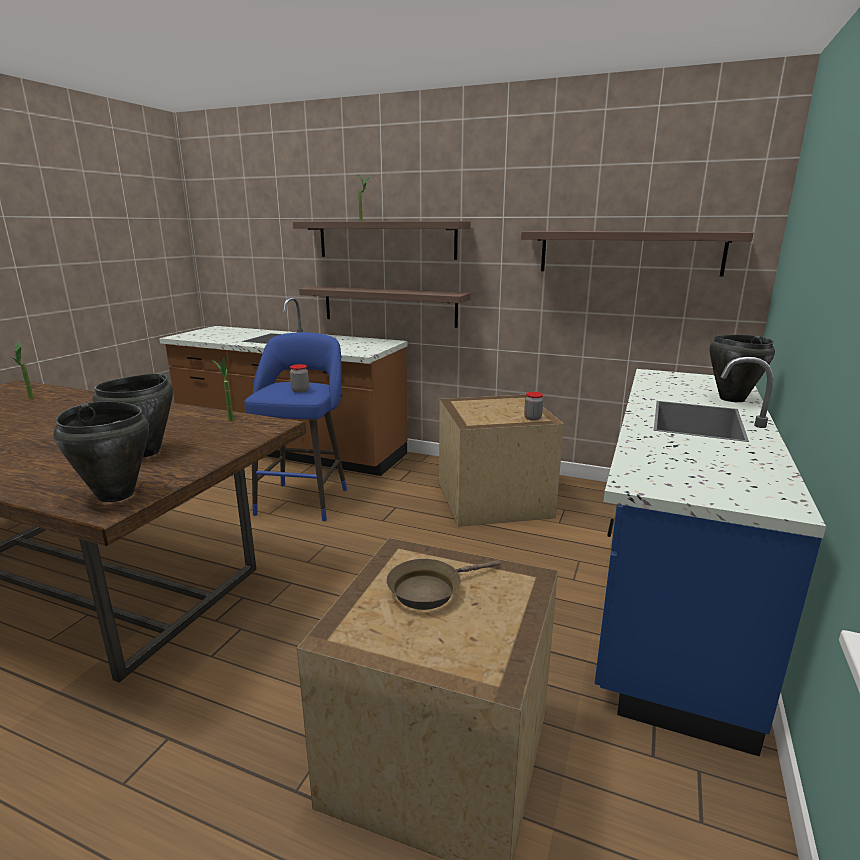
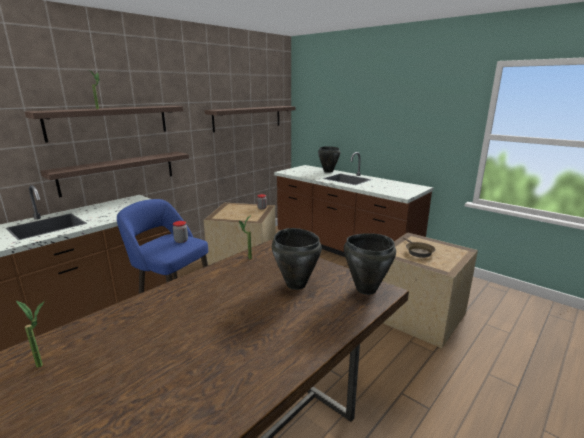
camera: 70 degrees left, 0 degrees up
blue counter [595,357,826,757] -> brown counter [274,152,434,257]

